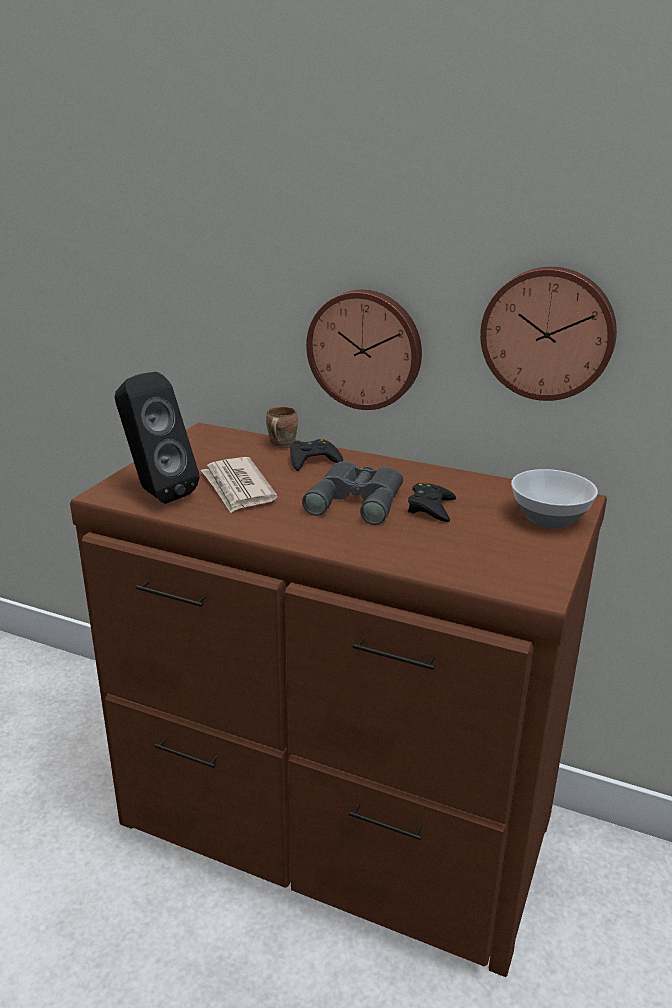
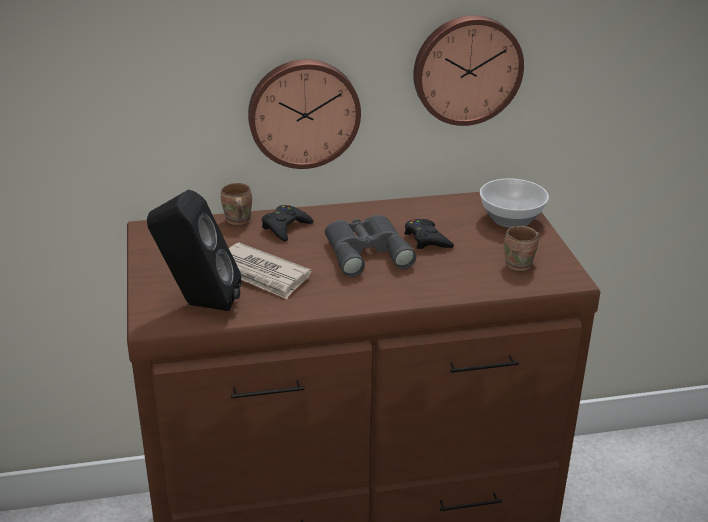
camera: 35 degrees left, 5 degrees up
none -> brown mug [504,226,540,271]

